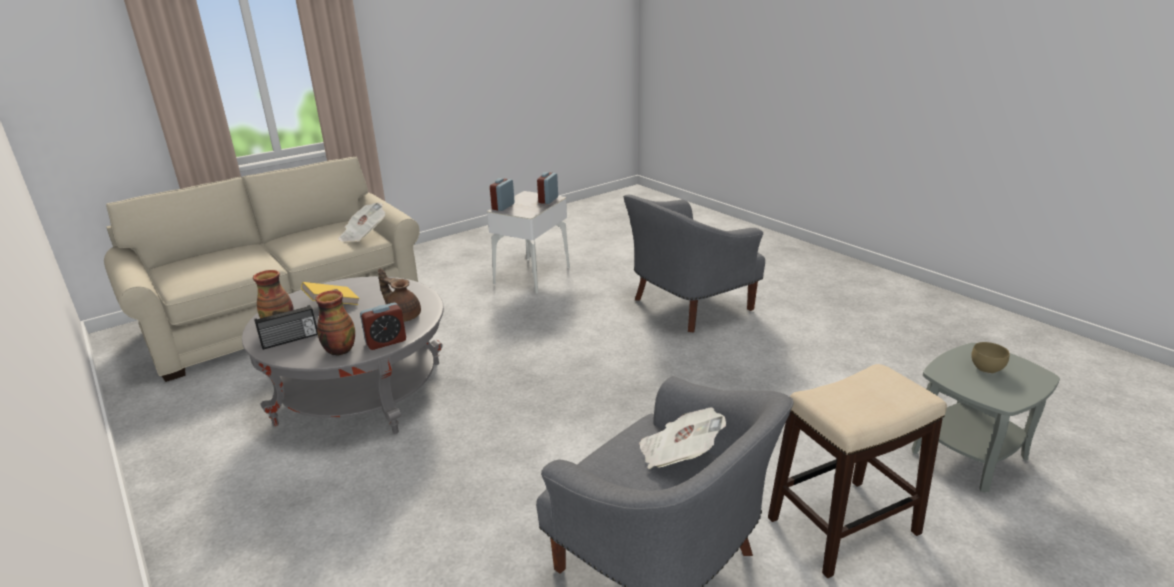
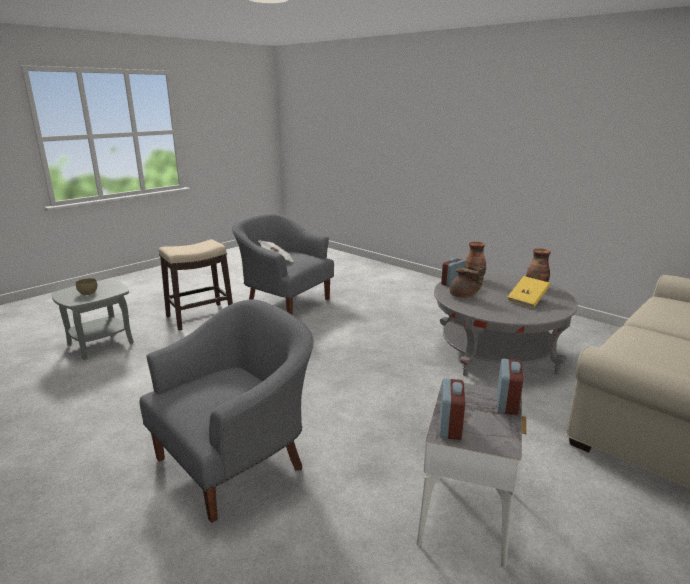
camera: 170 degrees right, 5 degrees down
radio [254,305,318,350] -> none
newspaper [338,202,385,242] -> none

